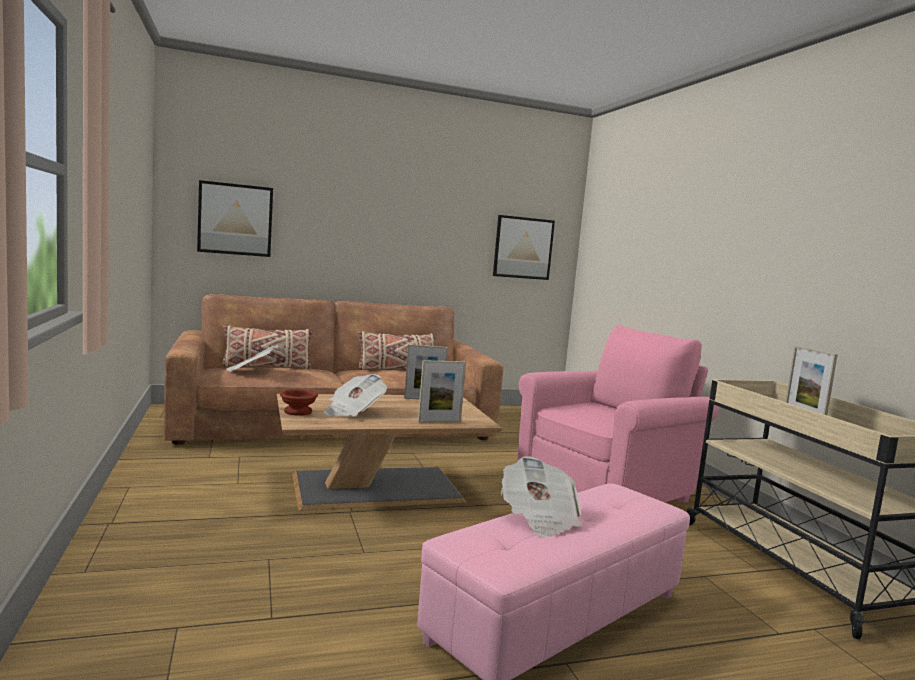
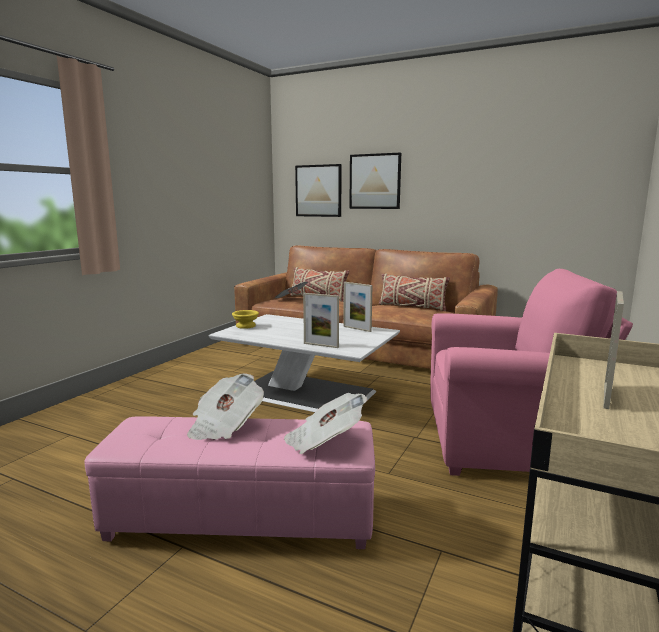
camera: 45 degrees right, 5 degrees up
brown coffee table [277,394,502,510] -> white coffee table [208,314,400,412]
brown bowl [280,389,318,416] -> yellow bowl [232,310,259,329]
newspaper [323,374,387,417] -> newspaper moved to [284,393,368,454]
picture [493,215,555,280] -> picture moved to [349,152,401,209]

